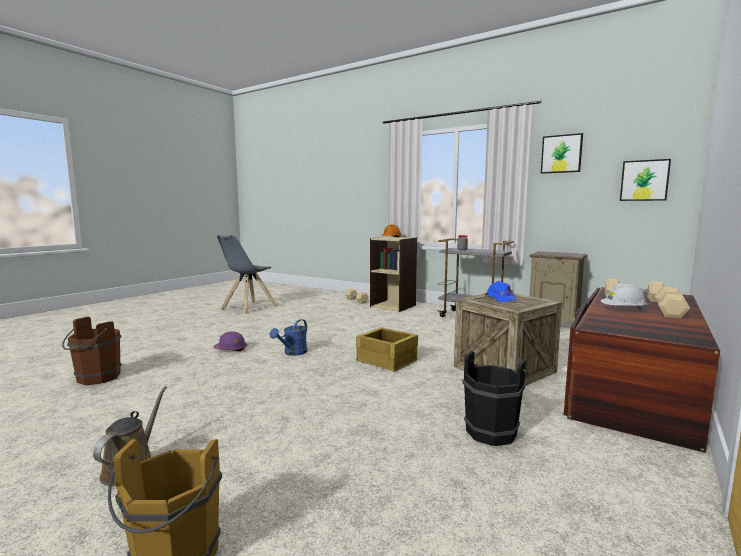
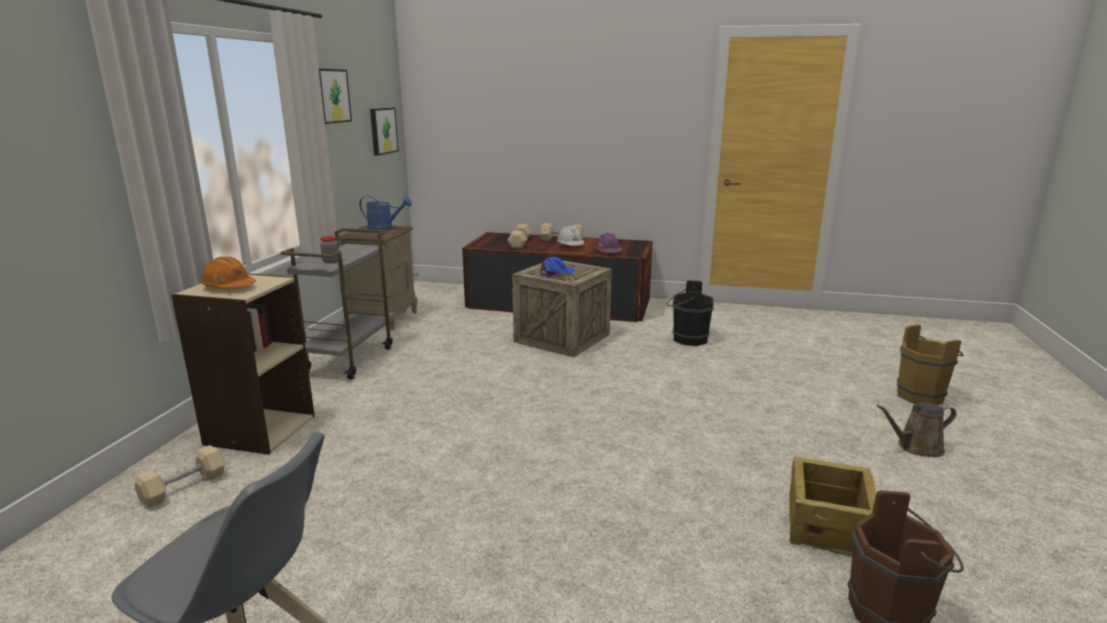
camera: 110 degrees left, 10 degrees up
purple hard hat [214,331,247,352] -> purple hard hat moved to [595,233,622,253]
blue watering can [270,319,307,356] -> blue watering can moved to [360,196,412,231]
crate [356,328,418,372] -> crate moved to [789,457,876,556]

